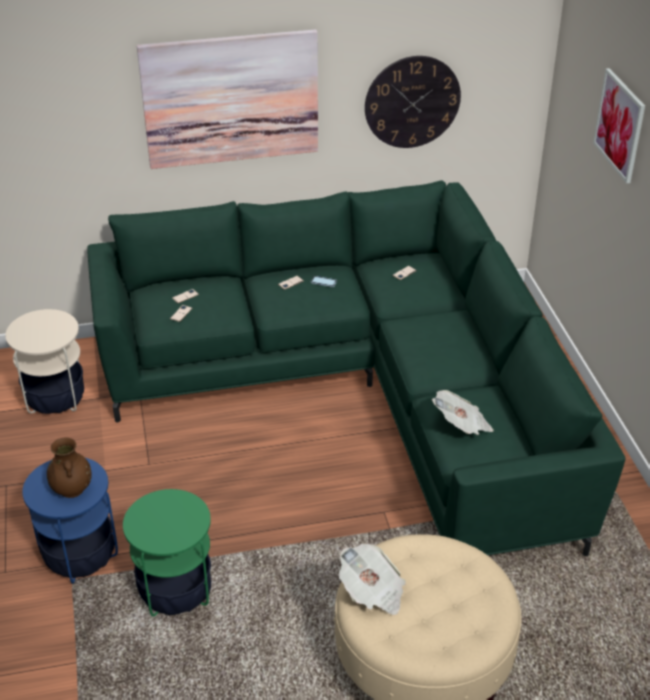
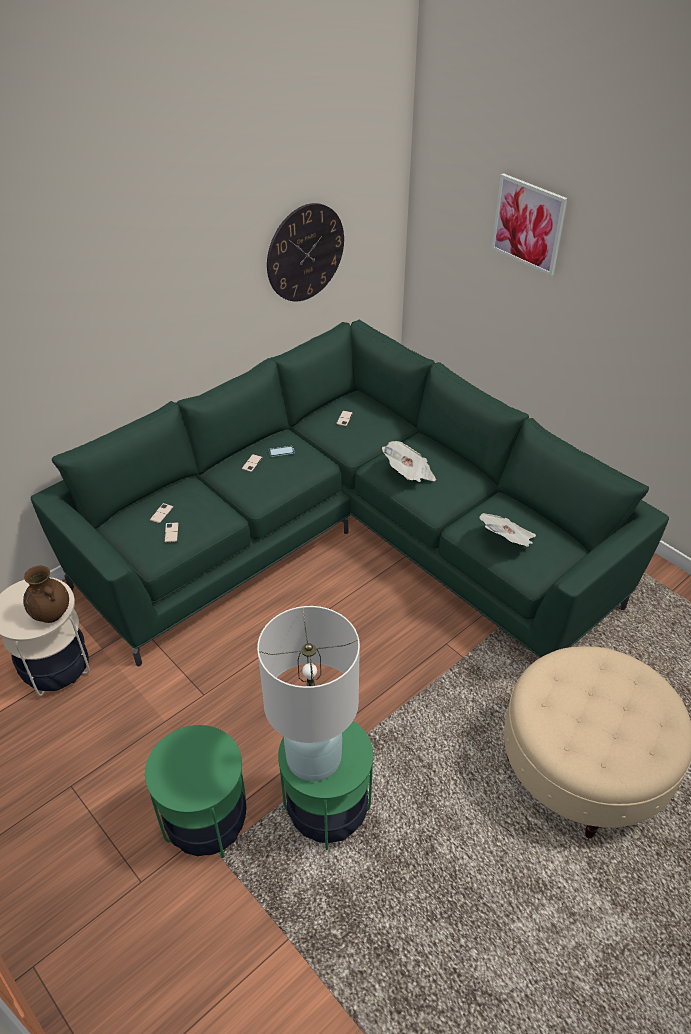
camera: 30 degrees left, 5 degrees up
blue side table [22,458,118,584] -> green side table [145,725,246,858]
brown vase [47,438,92,498] -> brown vase moved to [23,566,69,623]
picture [137,29,318,169] -> none
newspaper [338,544,406,615] -> newspaper moved to [382,441,436,482]
none -> white table lamp [257,606,360,781]

